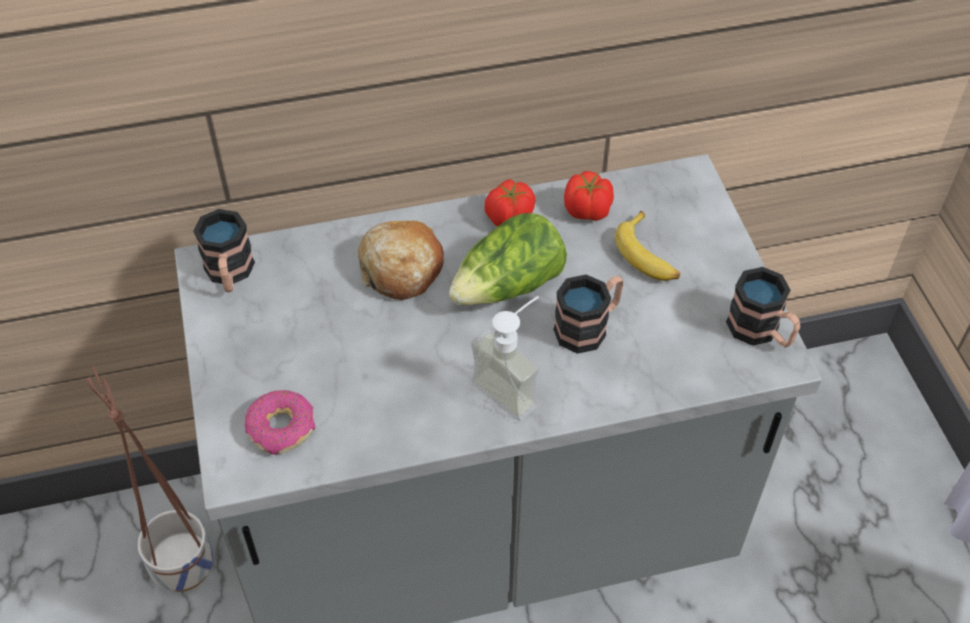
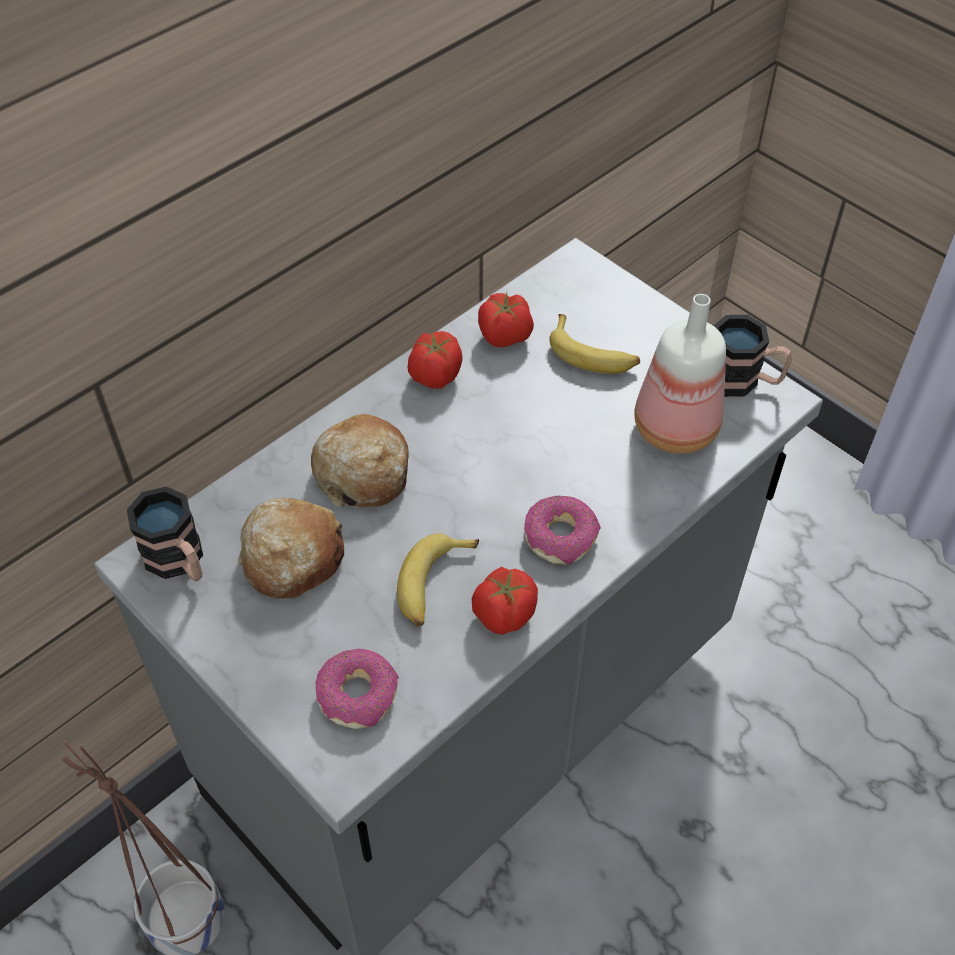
camera: 30 degrees left, 0 degrees up
lettuce [449,213,567,305] -> none
soap dispenser [471,296,540,421] -> donut [524,495,601,564]
mug [553,274,624,354] -> none
none -> bread [238,498,344,599]
none -> banana [397,533,479,627]
none -> tomato [472,567,538,635]
none -> bottle [634,294,726,453]

